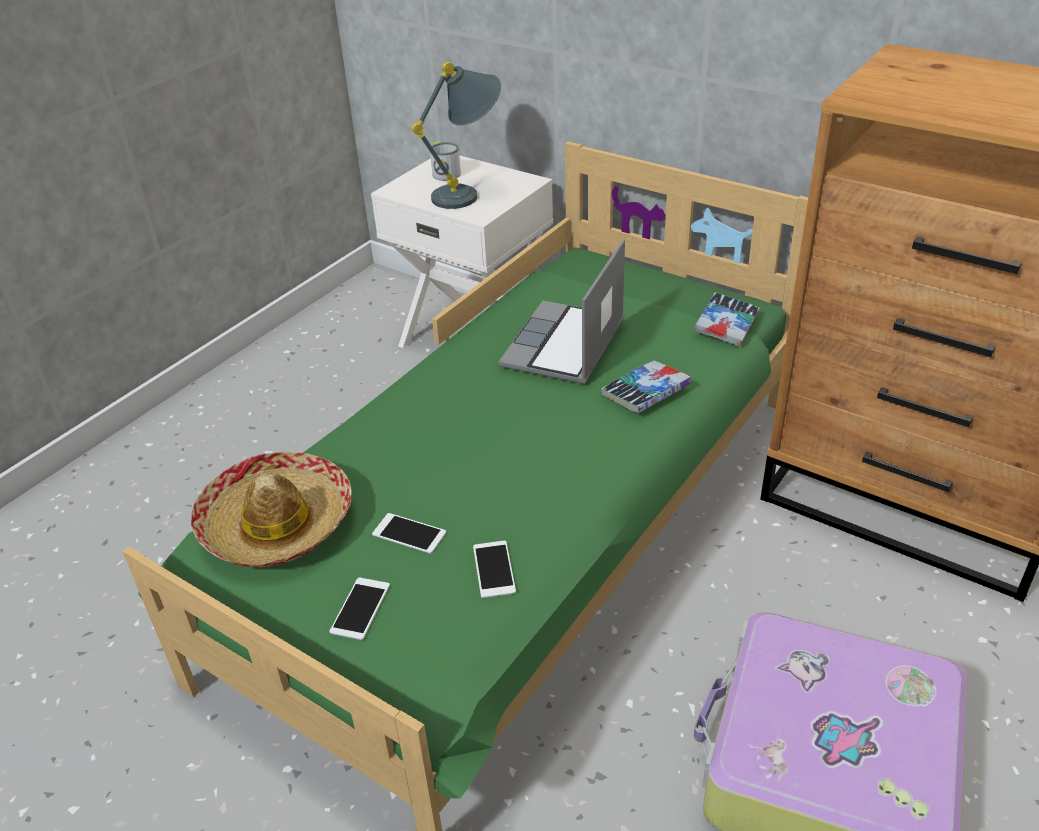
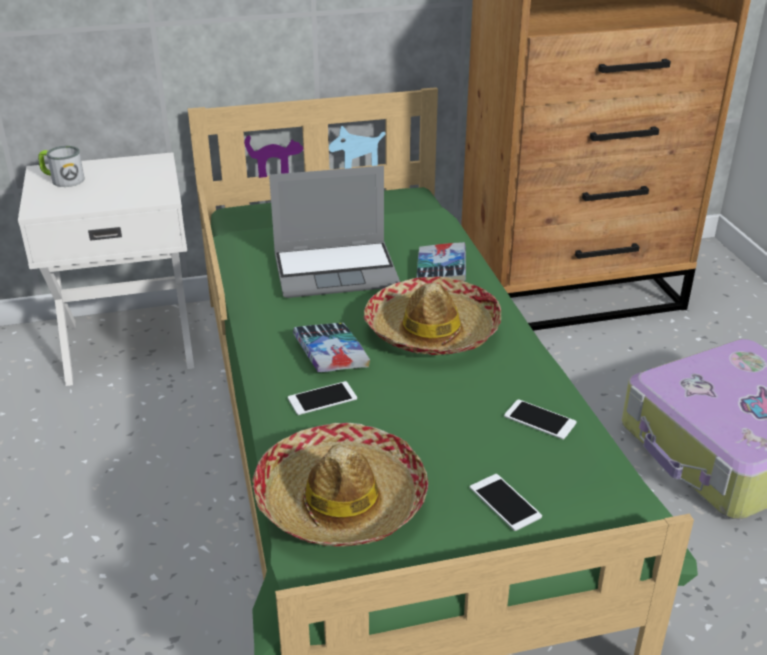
camera: 50 degrees left, 5 degrees down
phone [372,513,446,554] -> phone moved to [288,381,357,415]
grey table lamp [411,62,501,209] -> none
laptop [498,239,625,384] -> laptop turned 75 degrees counterclockwise [269,166,400,298]
book [694,292,760,347] -> book moved to [293,323,370,372]
none -> hat [364,277,501,355]

